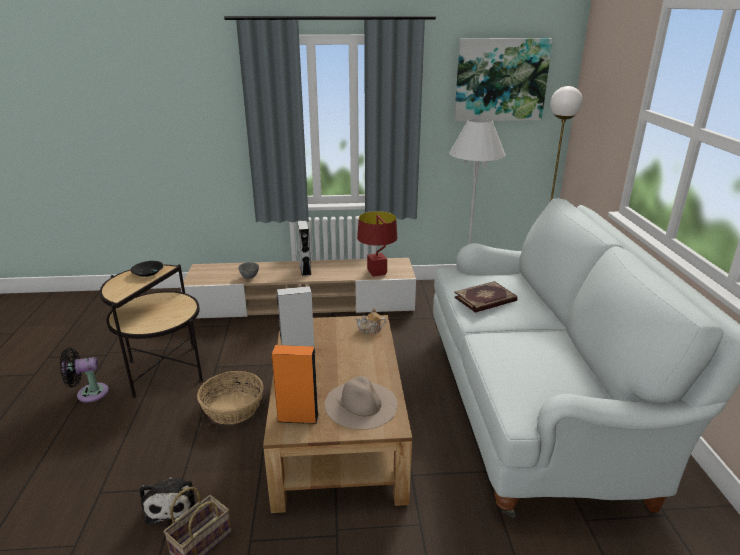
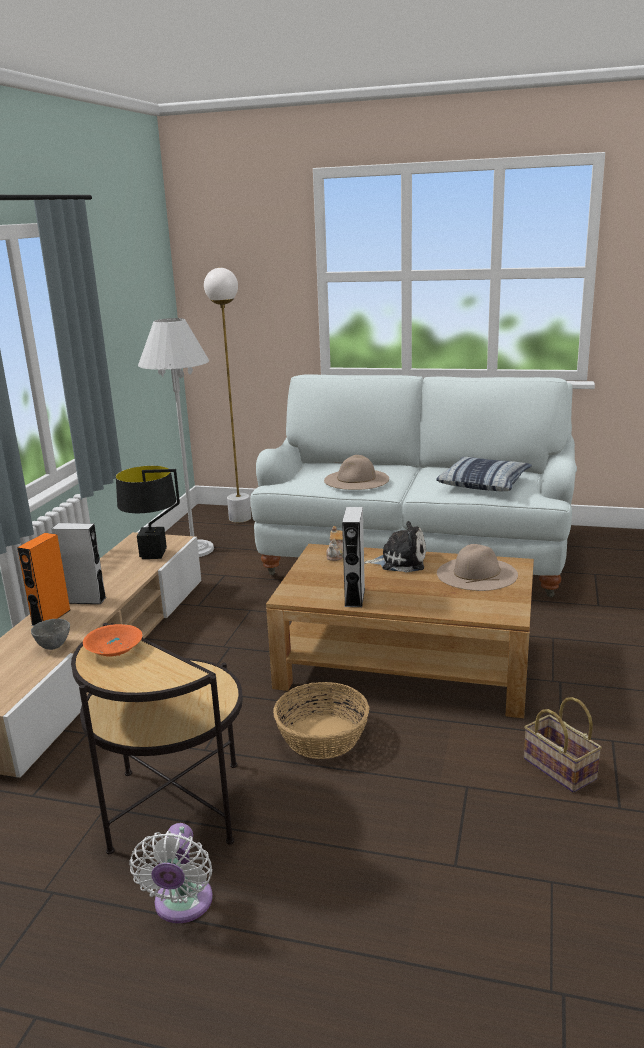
camera: 70 degrees left, 5 degrees down
black fan [60,348,109,402] -> white fan [129,823,213,923]
black bowl [131,261,163,277] -> orange bowl [83,624,143,657]
plush toy [140,478,196,525] -> plush toy moved to [364,521,426,572]
orange speaker [272,345,319,424] -> orange speaker moved to [17,533,70,626]
red table lamp [357,211,397,277] -> black table lamp [116,466,180,559]
picture [454,38,553,121] -> none
book [454,281,517,312] -> beige hat [324,455,389,490]
none -> pillow [436,457,532,491]

